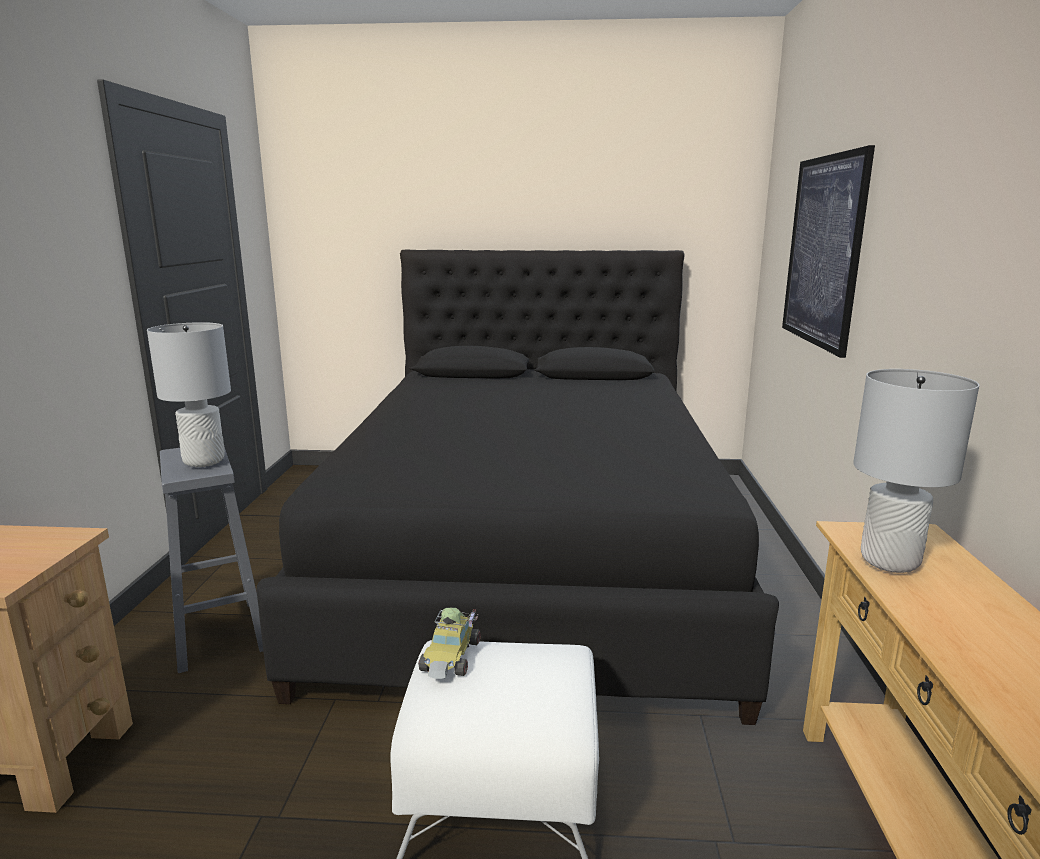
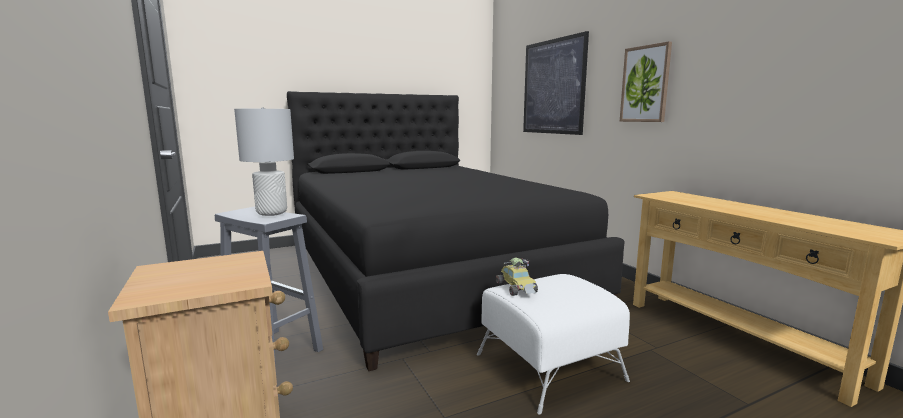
camera: 30 degrees left, 5 degrees down
grey table lamp [853,369,979,573] -> none
none -> picture [620,41,672,122]

